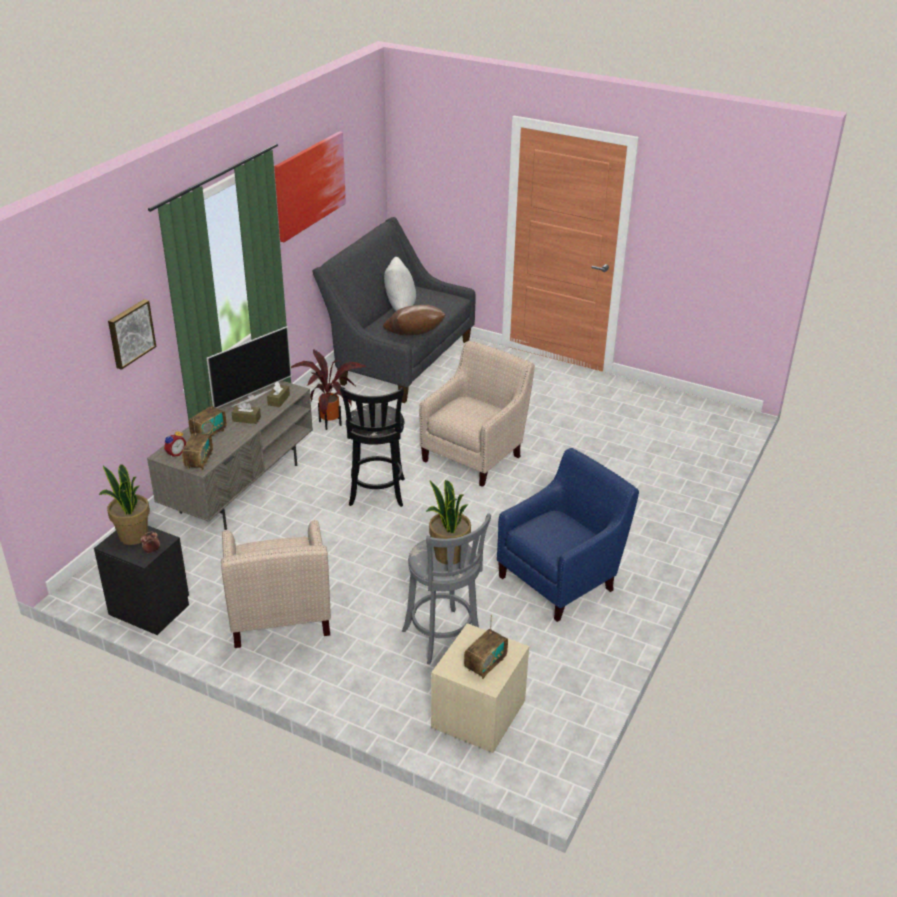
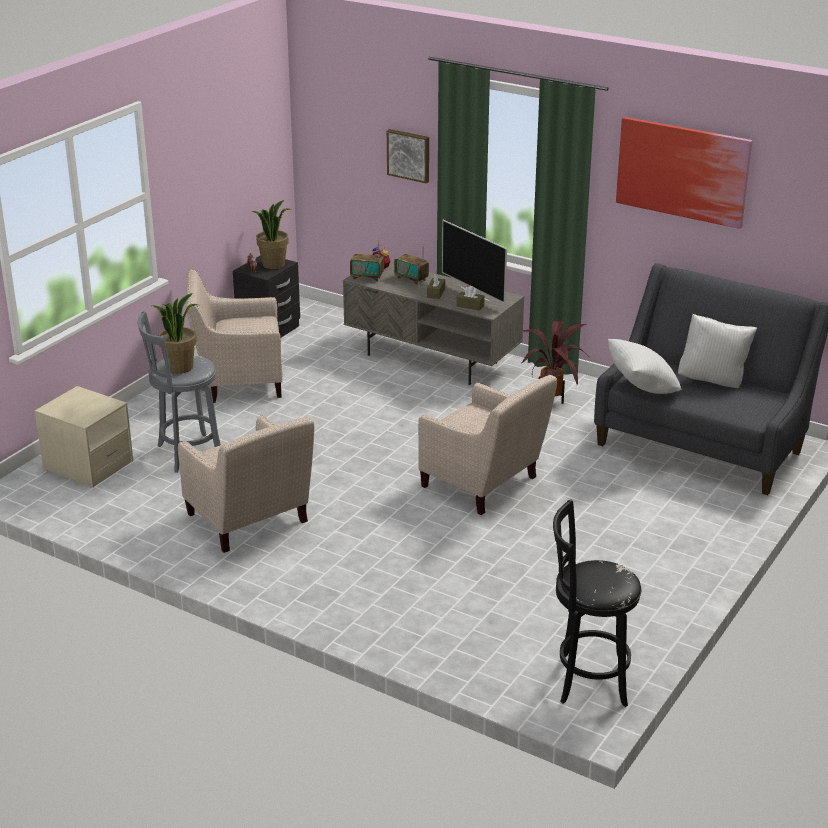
camera: 95 degrees right, 5 degrees down
black stool [340,387,405,507] -> black stool moved to [553,500,641,707]
brown pillow [383,305,445,335] -> white pillow [608,339,681,394]
radio [464,615,508,679] -> none
blue armchair [497,448,639,622] -> beige armchair [178,415,314,553]

